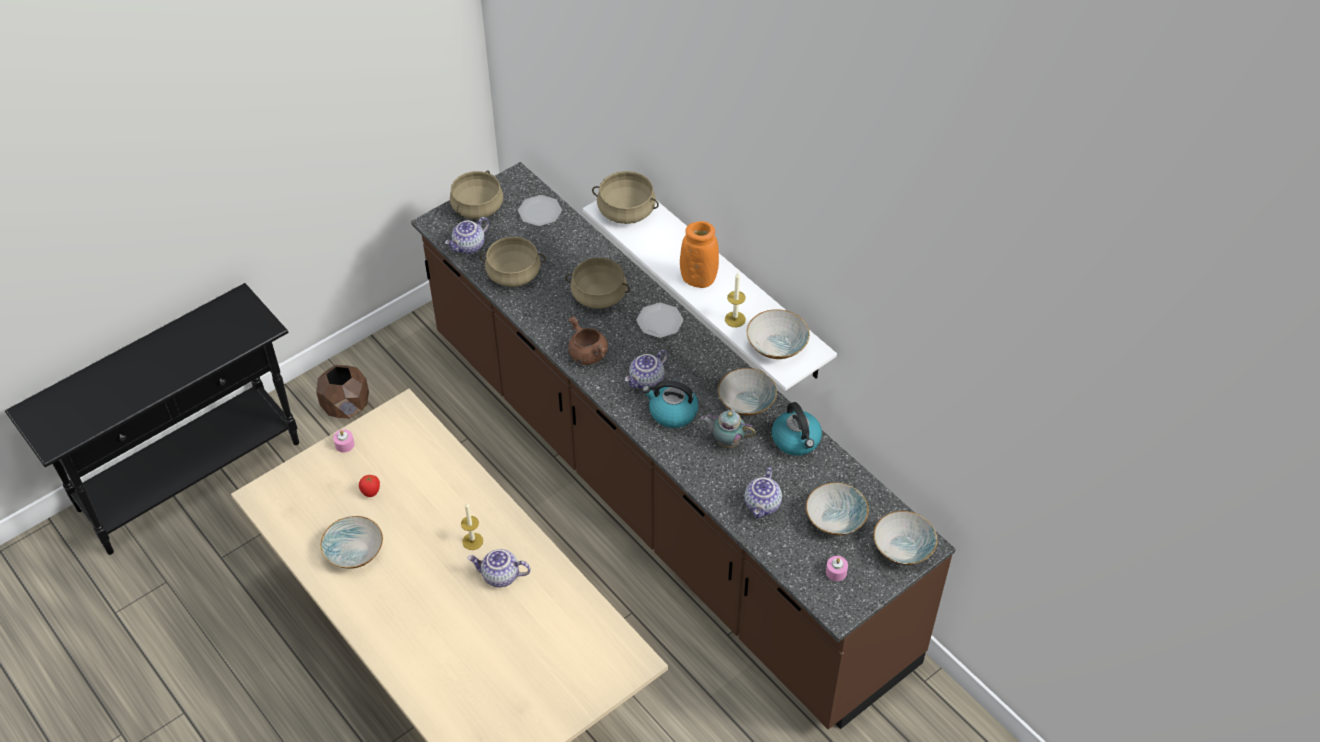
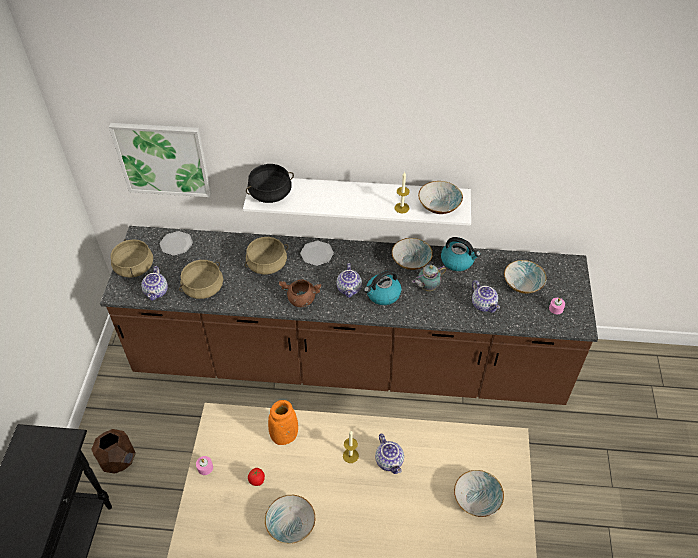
camera: 45 degrees left, 0 degrees up
teapot [468,549,531,588] -> teapot turned 75 degrees counterclockwise [375,434,404,474]
beige cooking pot [592,171,659,224] -> black cooking pot [246,164,294,203]
orange vase [680,221,719,288] -> orange vase moved to [268,400,298,445]
bowl [873,511,938,565] -> bowl moved to [454,470,504,517]
none -> picture [109,123,211,197]

